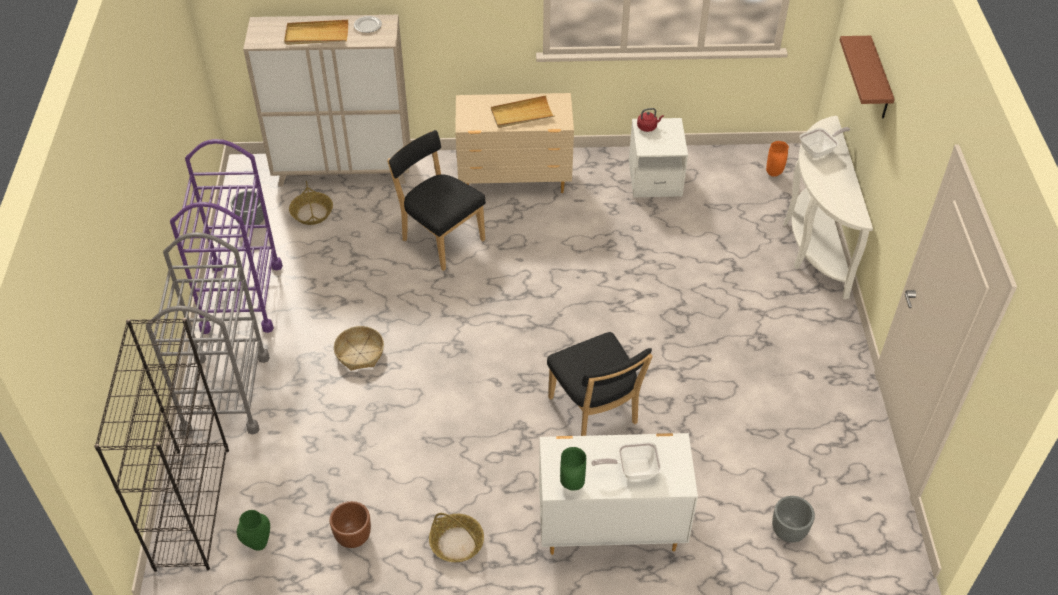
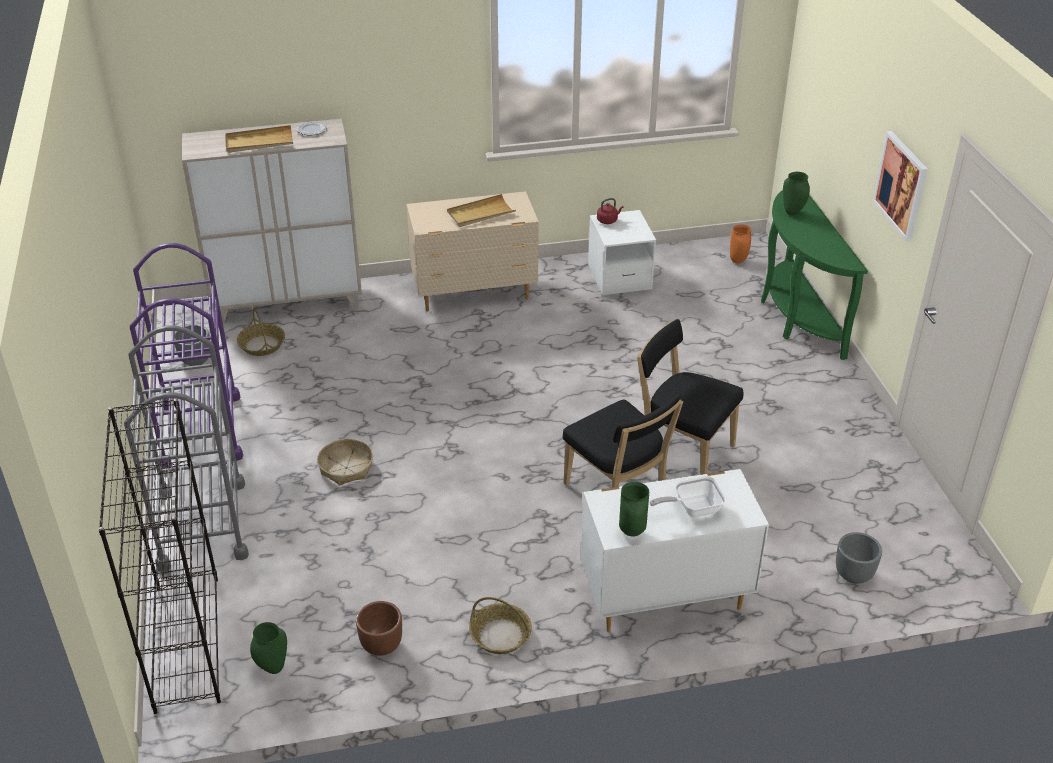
camera: 10 degrees left, 10 degrees down
black chair [387,130,486,271] -> black chair moved to [637,319,743,475]
white console table [783,116,873,299] -> green console table [761,190,868,360]
frying pan [800,127,850,159] -> green vase [783,172,810,216]
brown shelf [840,36,895,119] -> none
none -> picture [873,131,928,241]

